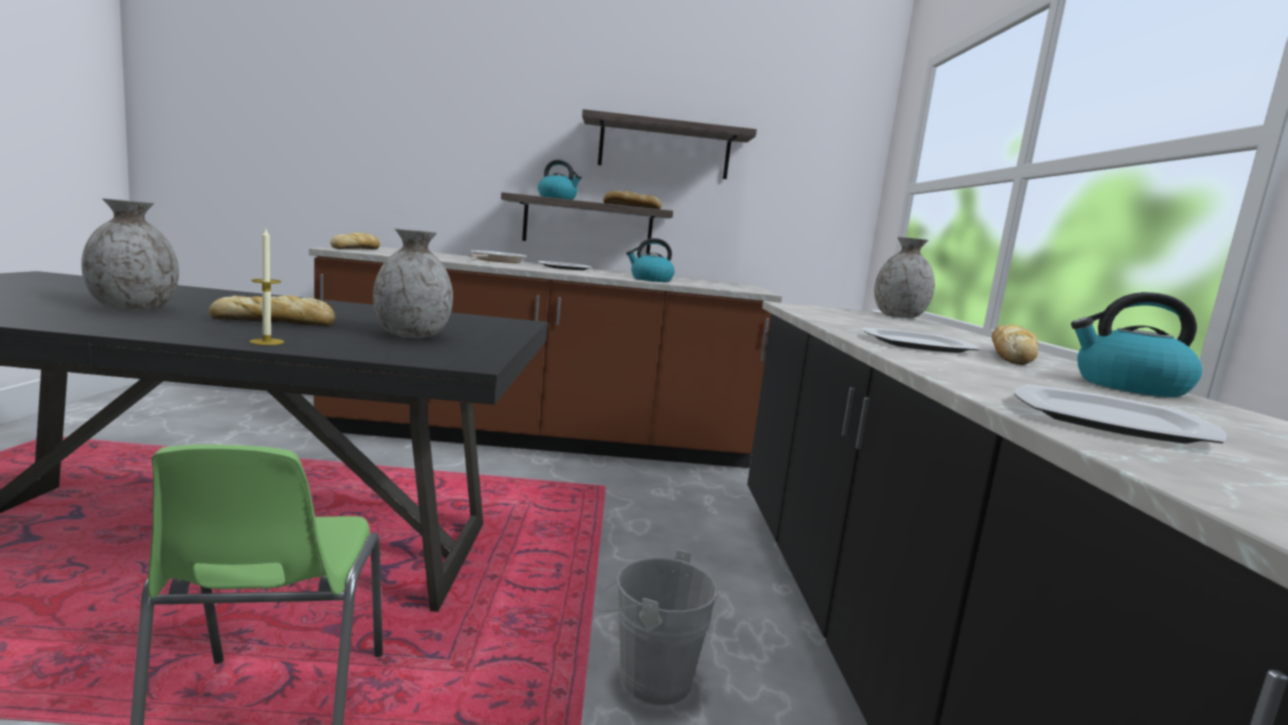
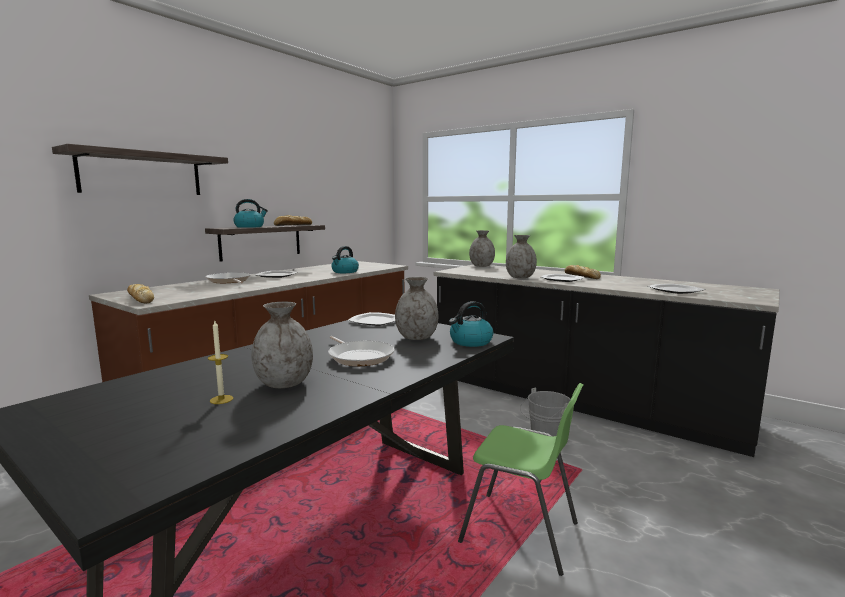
camera: 50 degrees left, 0 degrees up
bread [209,295,335,326] -> frying pan [328,336,395,366]
candle [250,229,284,345] -> candle moved to [208,321,233,404]
shelf [582,109,757,179] -> shelf moved to [52,144,228,195]
kettle [1071,292,1202,397] -> kettle moved to [449,301,493,347]
none -> plate [348,312,395,326]
none -> grey vase [506,235,537,278]

